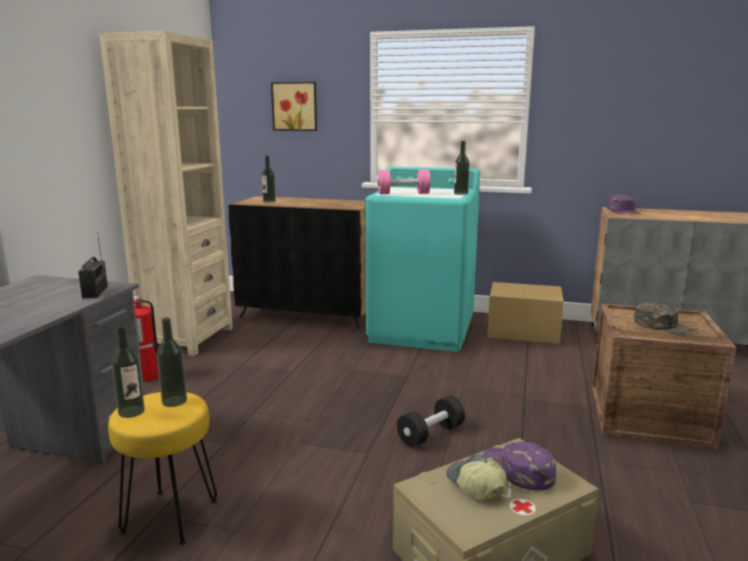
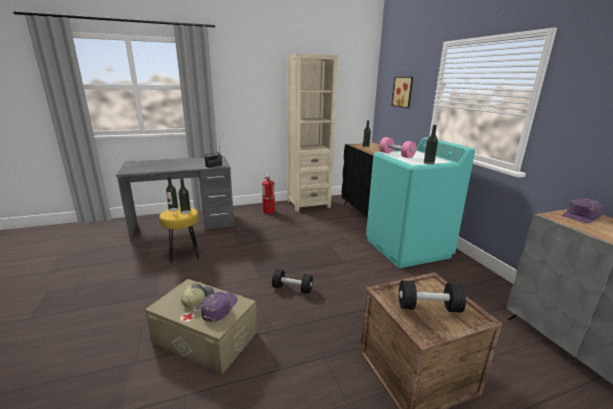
camera: 55 degrees right, 5 degrees up
cardboard box [487,282,564,344] -> none
green cap [634,302,697,335] -> black dumbbell [399,280,466,313]

